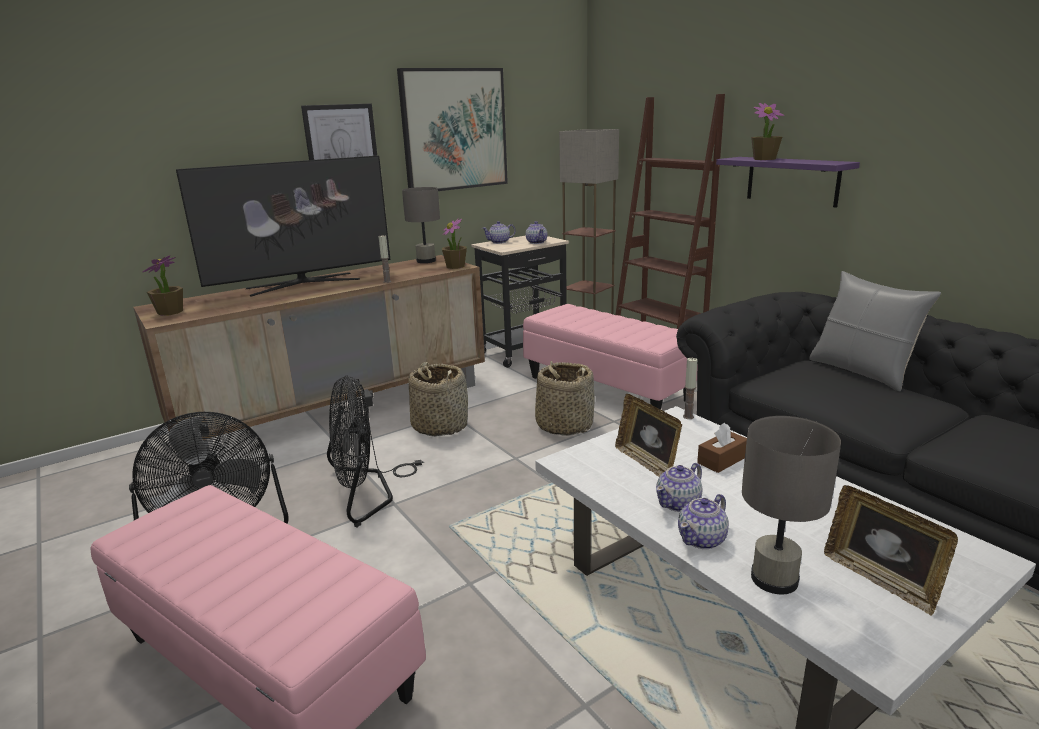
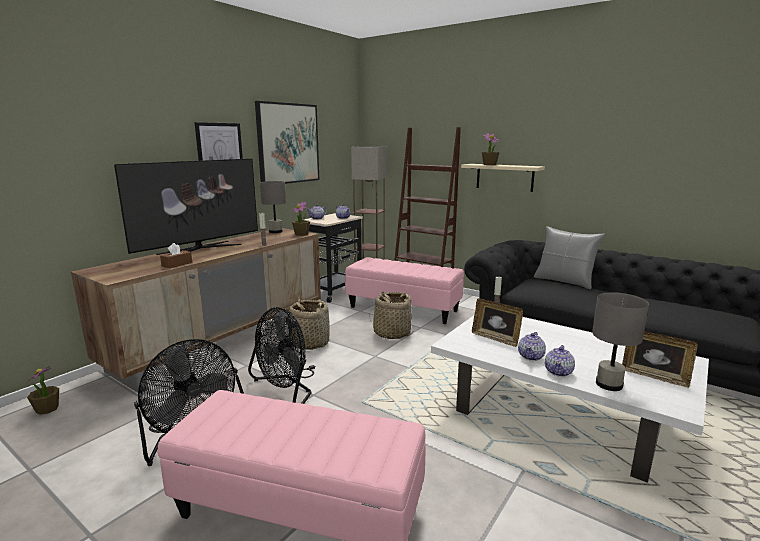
camera: 20 degrees left, 5 degrees down
potted plant [143,255,183,316] -> potted plant moved to [27,365,59,415]
brown tissue box [697,423,747,473] -> brown tissue box moved to [160,243,192,268]
purple shelf [716,157,860,208] -> beige shelf [461,164,545,192]

